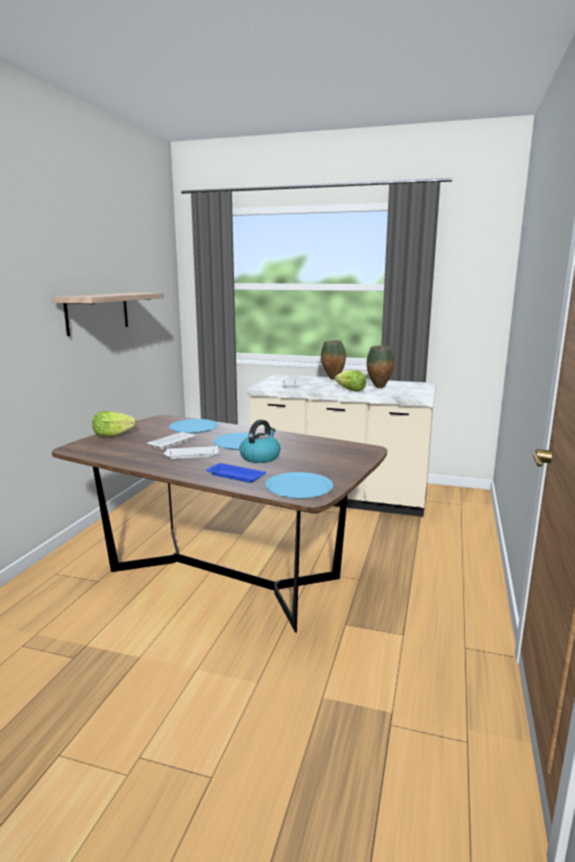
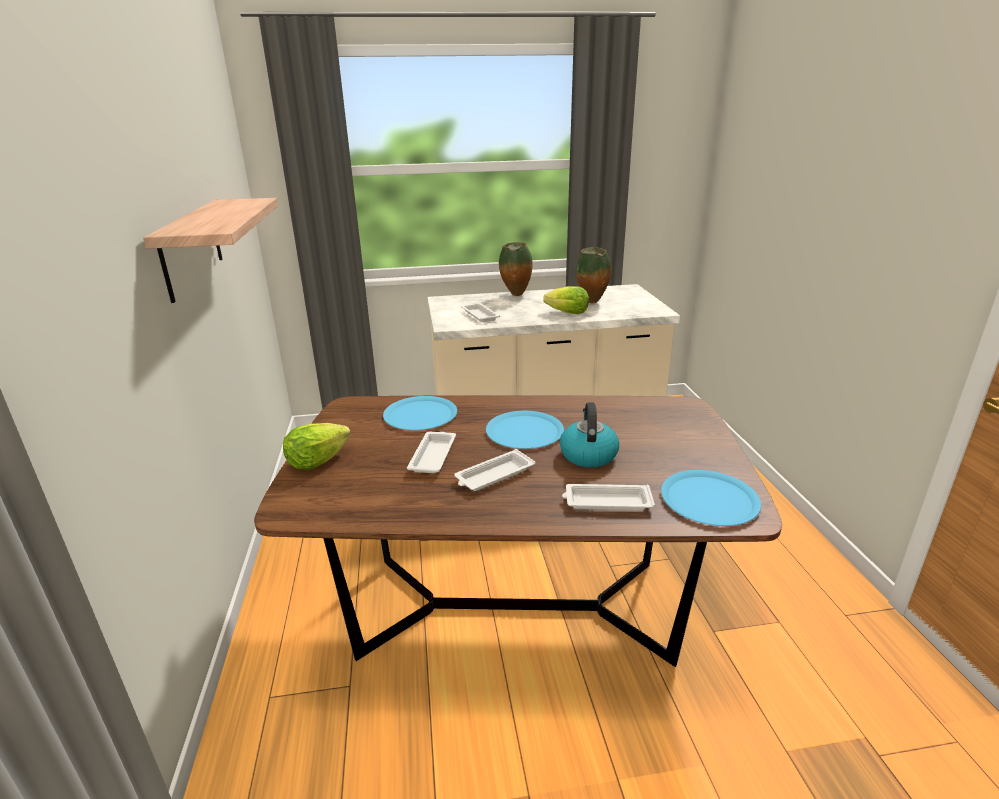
camera: 25 degrees left, 10 degrees up
blue tray [206,463,266,483] -> white tray [562,484,655,510]

